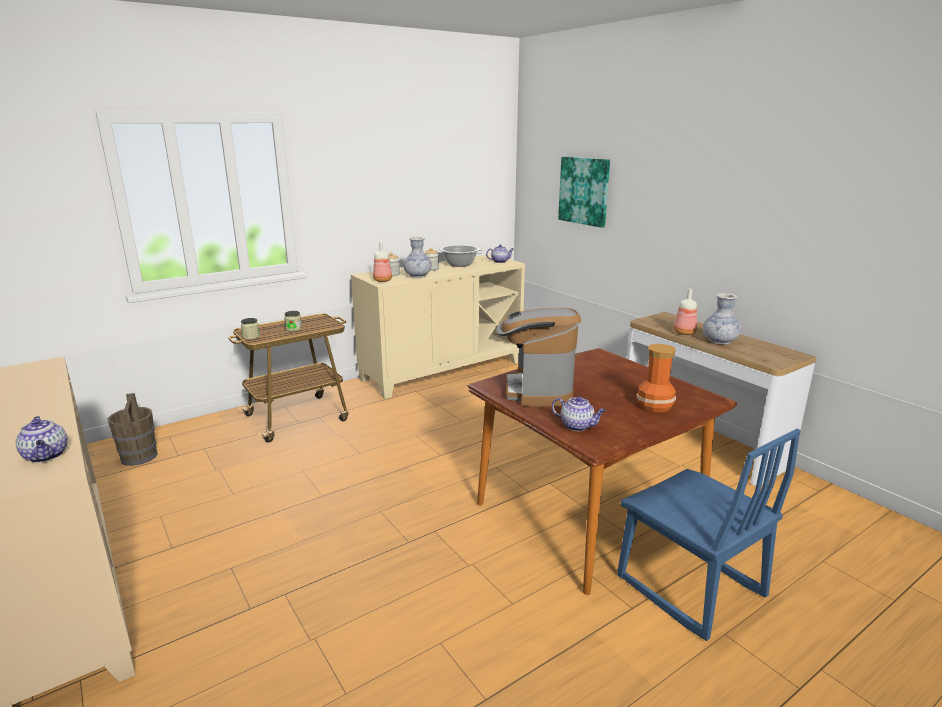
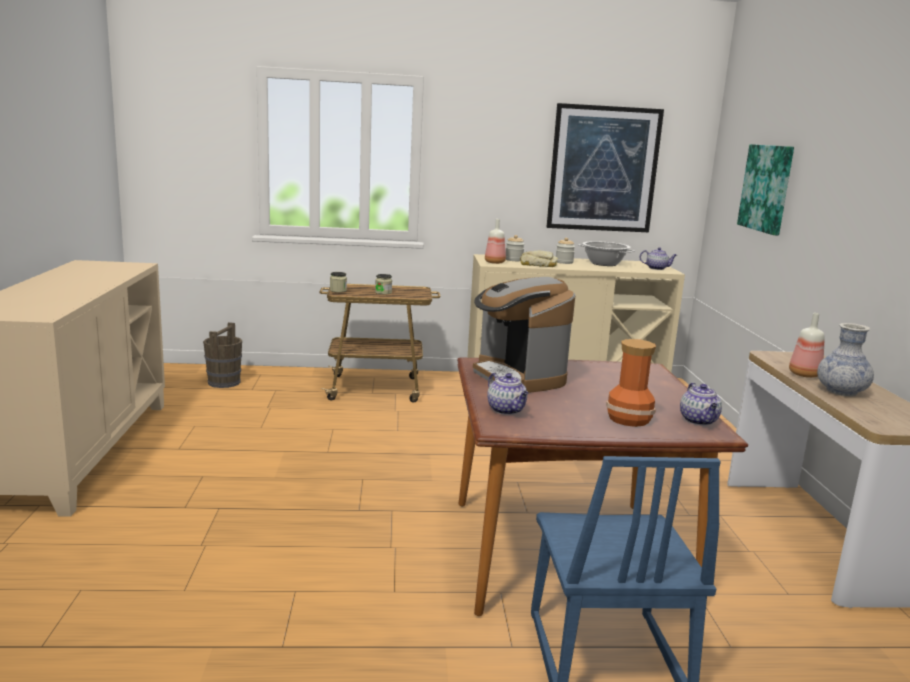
camera: 30 degrees right, 5 degrees down
teapot [16,416,68,463] -> teapot moved to [680,383,722,425]
vase [404,237,432,278] -> bread [520,251,558,267]
coffee machine [496,308,581,407] -> coffee machine turned 60 degrees counterclockwise [473,277,575,393]
none -> picture [547,103,664,232]

